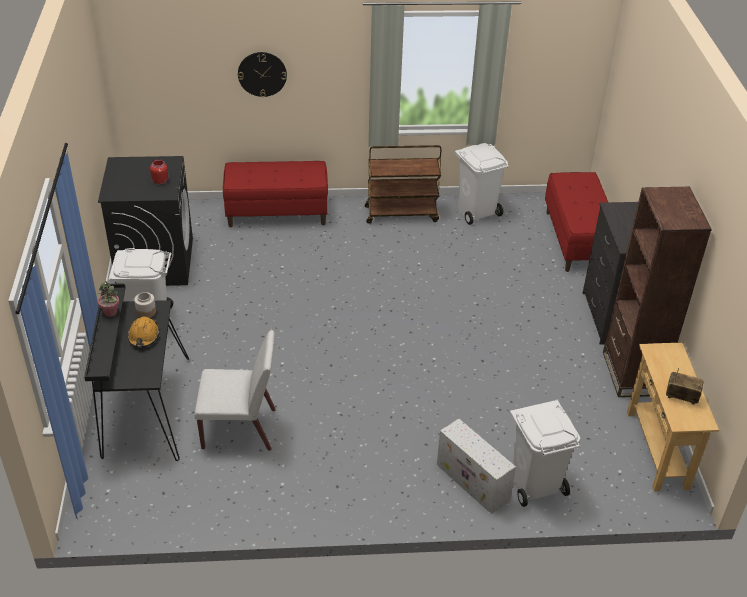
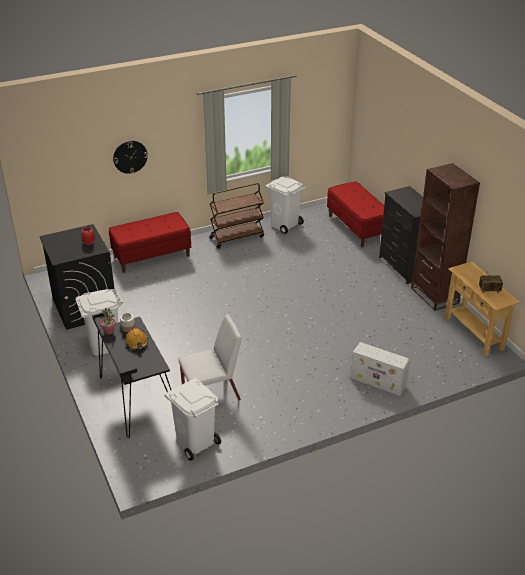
camera: 20 degrees left, 5 degrees down
white trash can [510,400,580,507] -> white trash can moved to [165,378,221,461]

